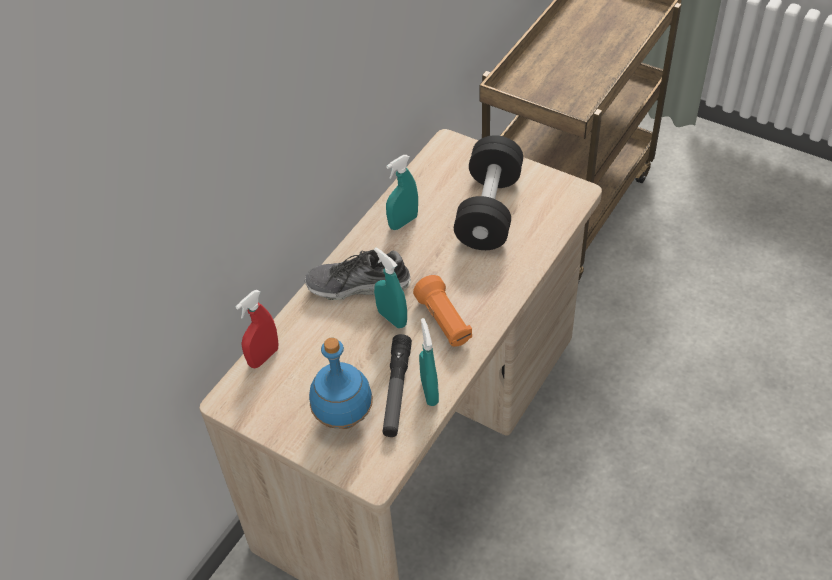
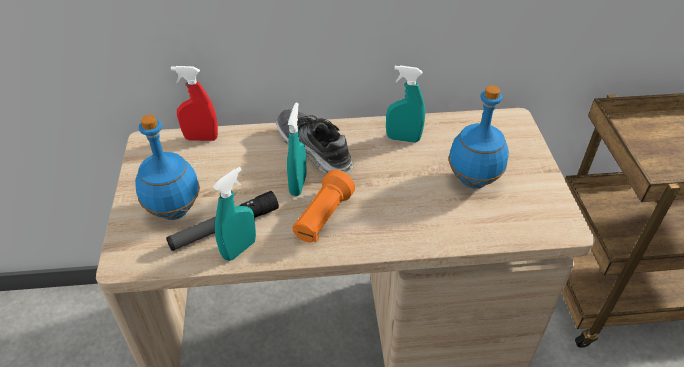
camera: 50 degrees right, 5 degrees down
black dumbbell [454,135,523,250] -> blue bottle [448,85,509,189]

